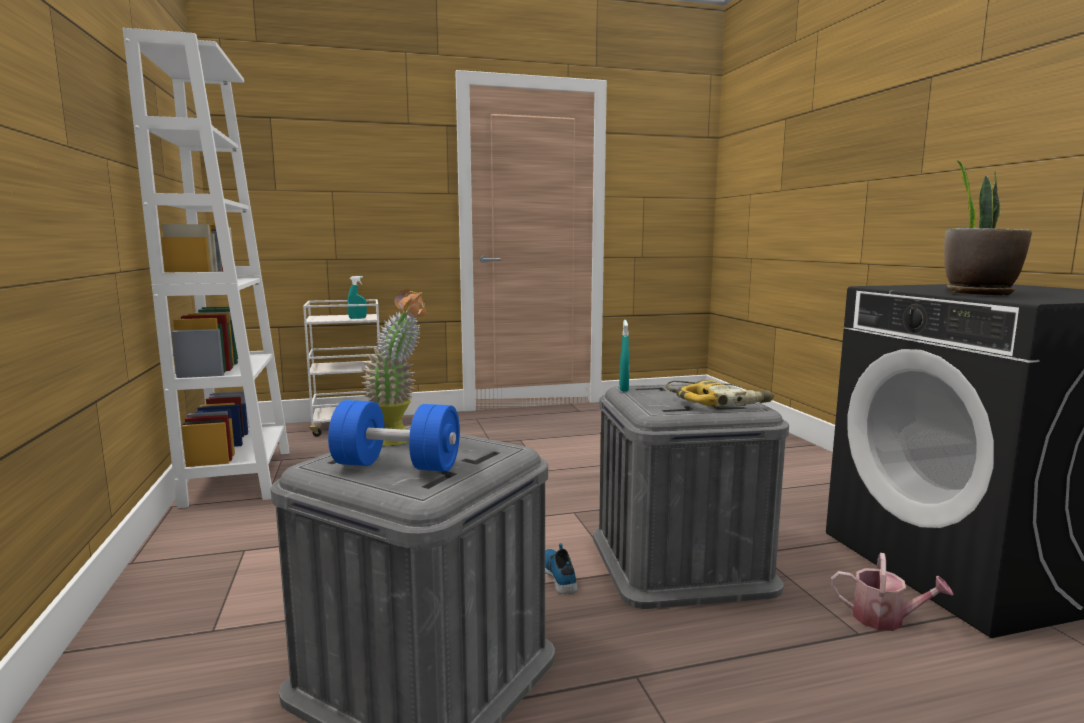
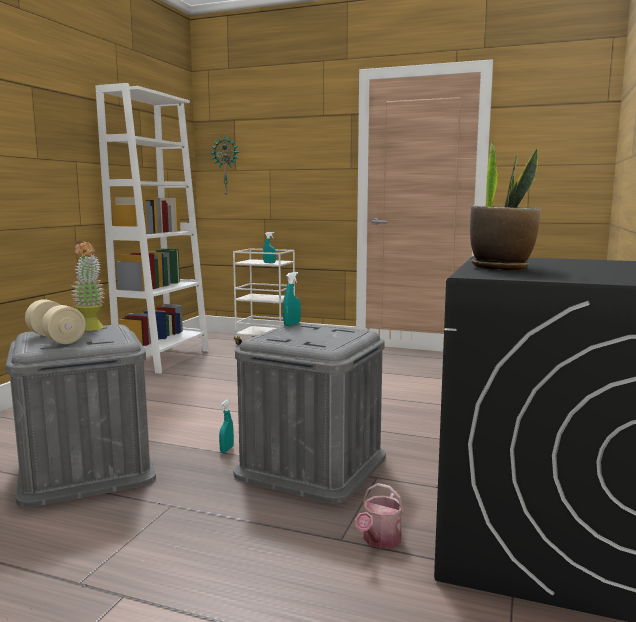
camera: 35 degrees right, 0 degrees up
blue dumbbell [328,400,460,472] -> beige dumbbell [25,299,86,344]
shoe [545,543,578,594] -> turquoise spray bottle [219,400,234,453]
power drill [666,380,774,407] -> none
watering can [831,553,954,631] -> watering can turned 60 degrees clockwise [355,483,404,549]
none -> wall clock [211,135,239,195]

